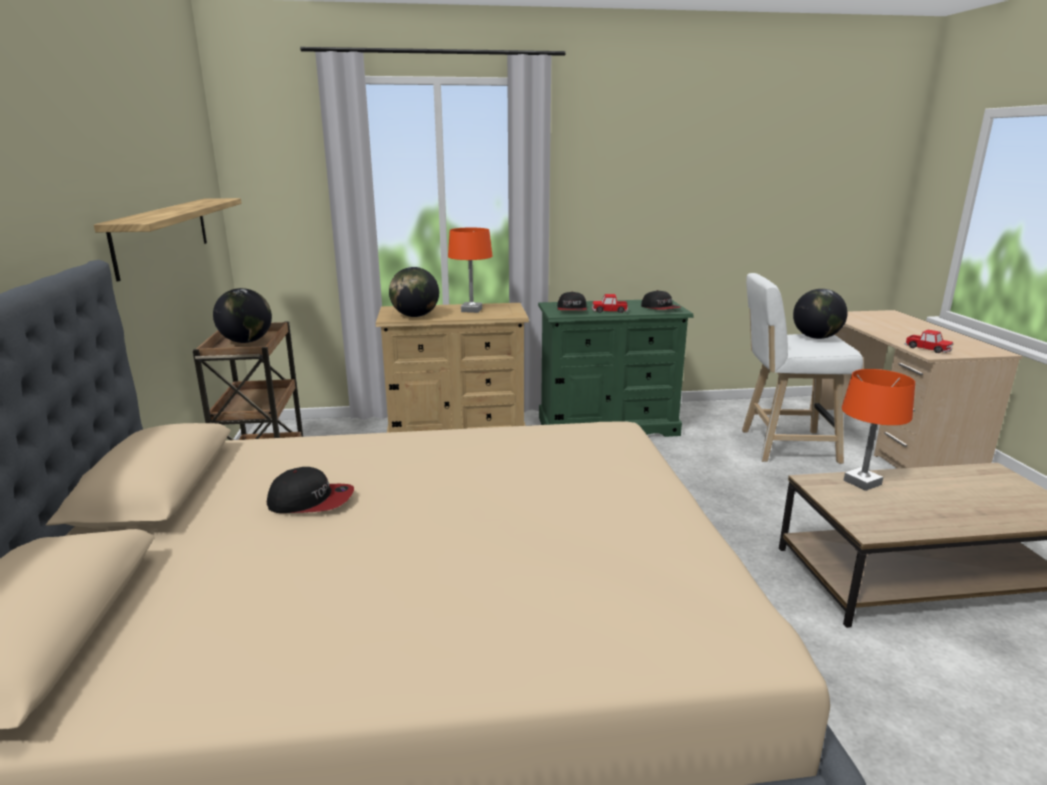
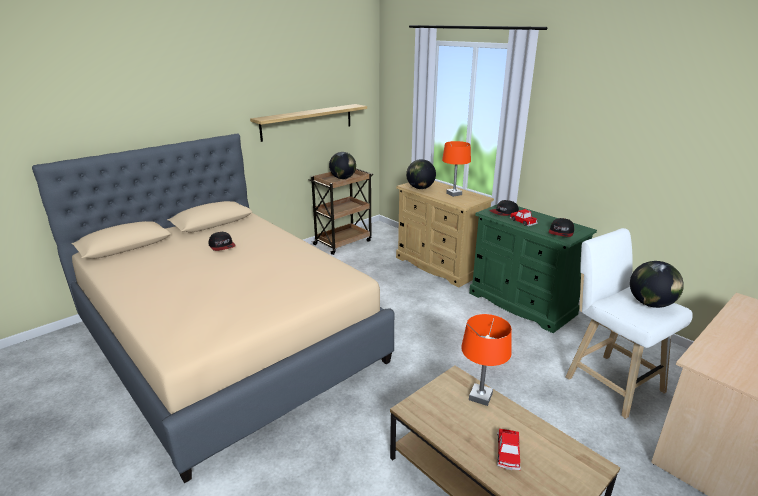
camera: 55 degrees right, 5 degrees up
toy car [904,330,953,353] -> toy car moved to [497,429,521,470]

